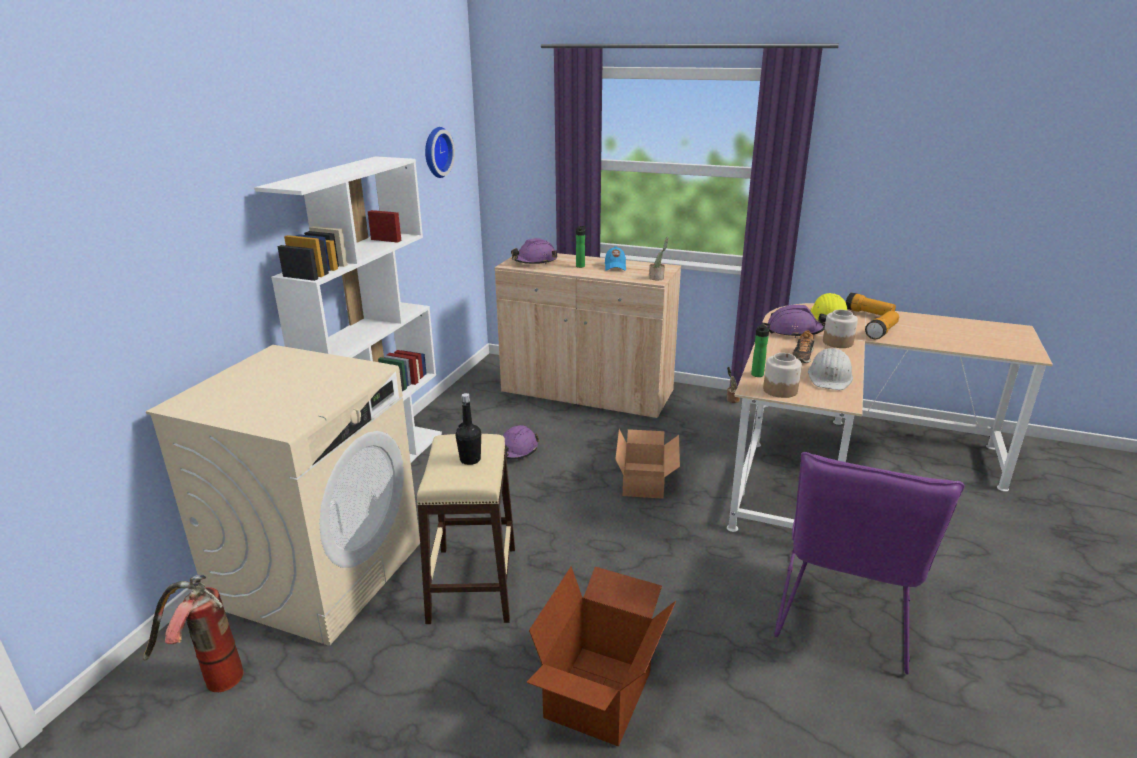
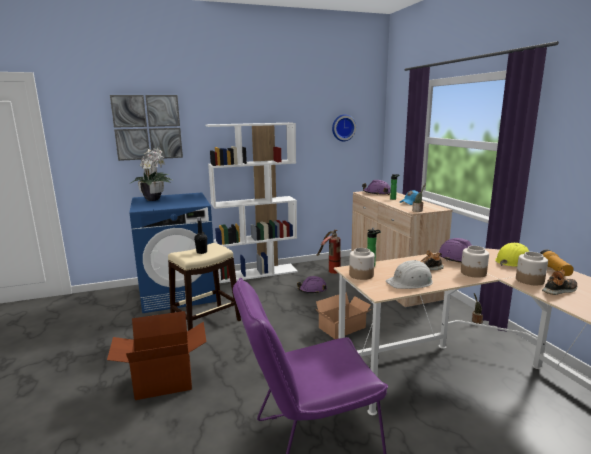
camera: 50 degrees right, 10 degrees down
fire extinguisher [143,575,244,692] -> fire extinguisher moved to [317,229,341,274]
beige washing machine [146,345,420,646] -> blue washing machine [129,192,217,313]
flashlight [865,311,899,339] -> jar [516,252,548,285]
none -> picture [110,95,183,161]
none -> potted plant [129,148,174,201]
none -> shoe [542,269,577,295]

